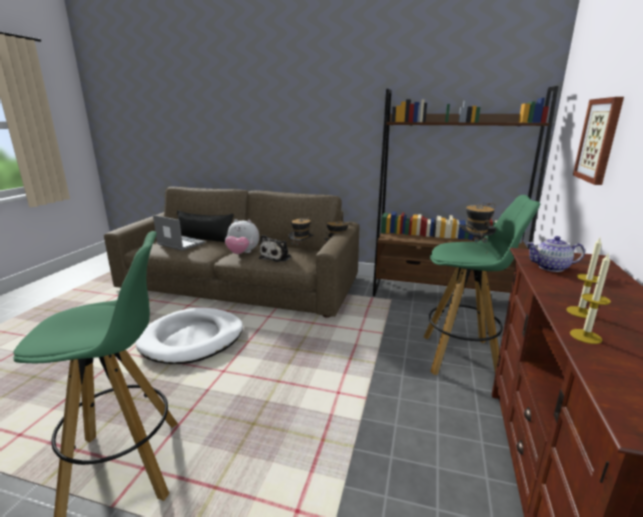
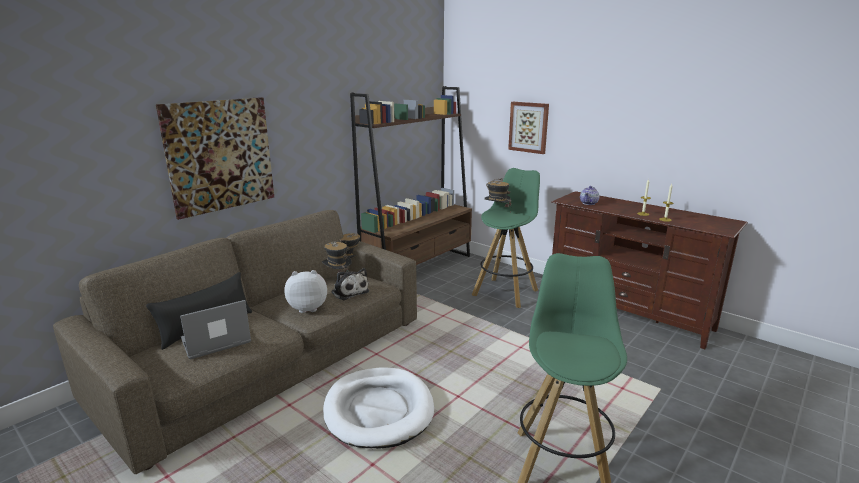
camera: 65 degrees left, 0 degrees up
plush toy [225,219,259,254] -> plush toy turned 135 degrees counterclockwise [285,270,327,313]
none -> picture [156,97,274,220]

